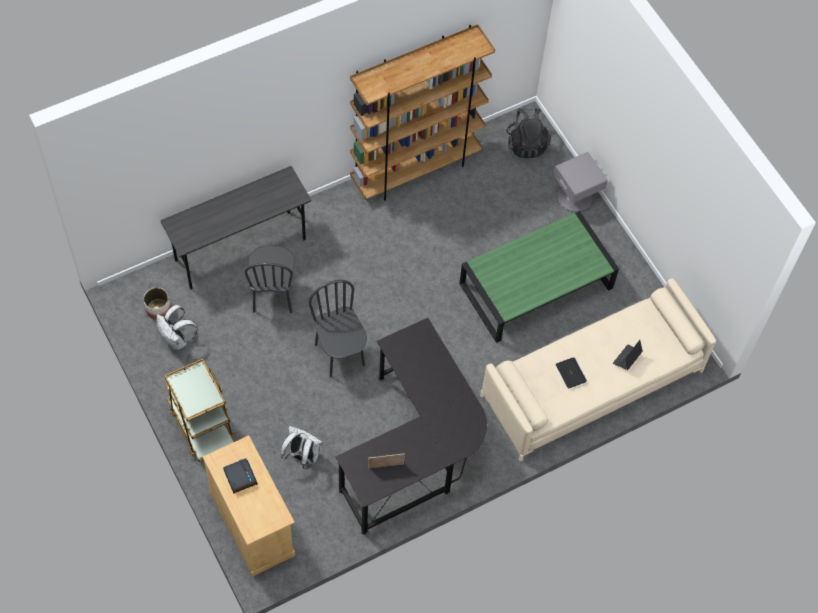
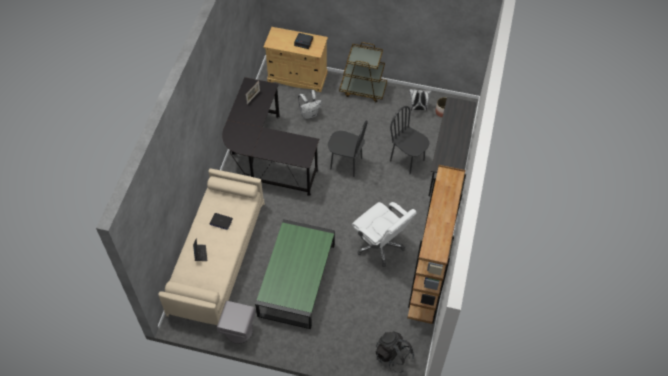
camera: 135 degrees right, 5 degrees down
grey nightstand [553,152,607,212] -> grey nightstand moved to [217,301,255,344]
none -> white office chair [352,202,417,267]

